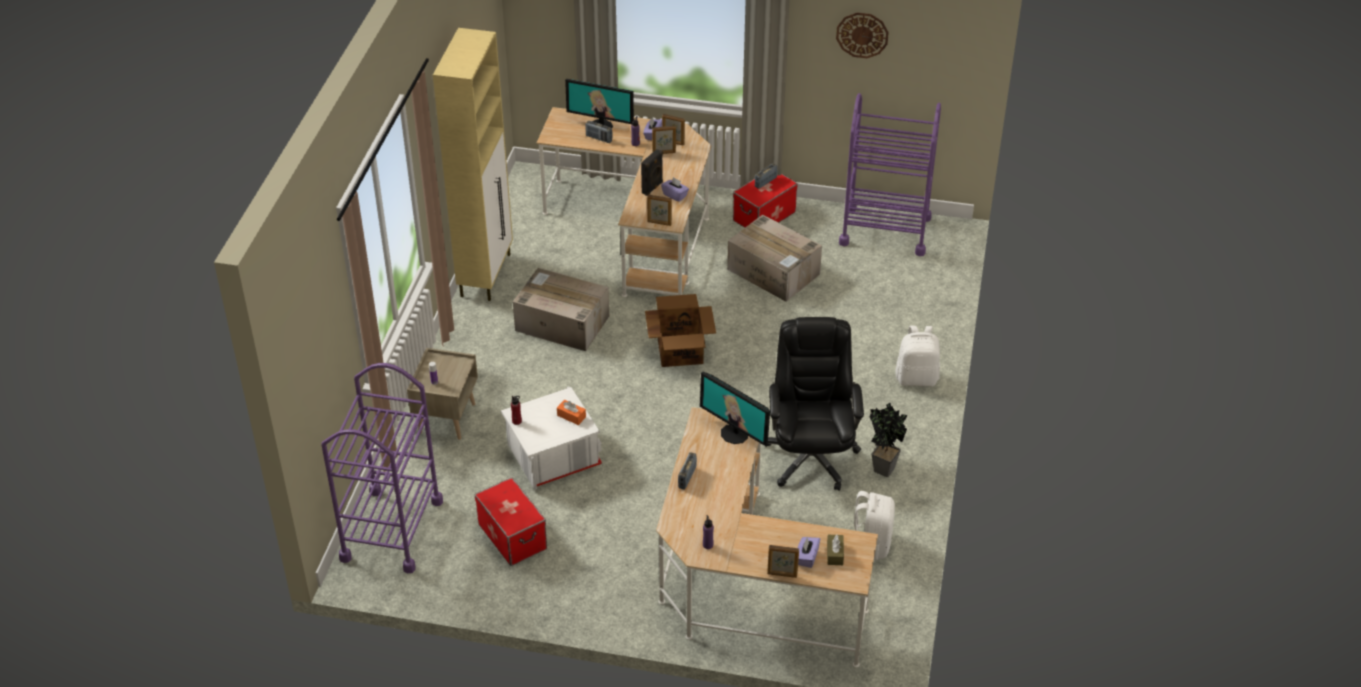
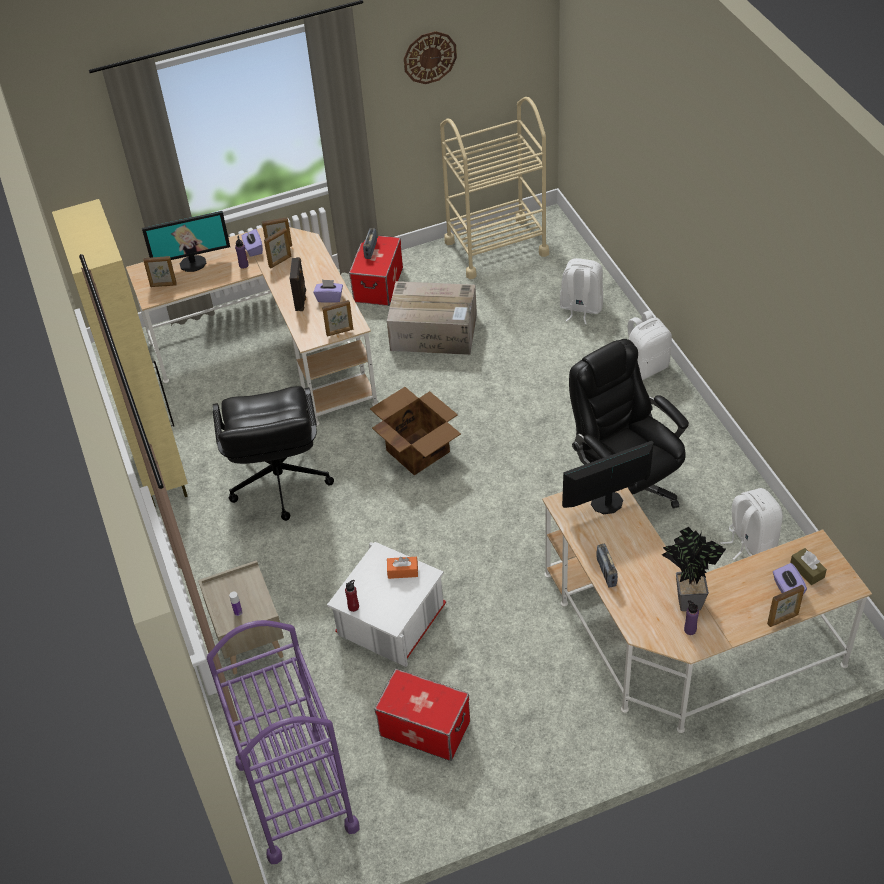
camera: 30 degrees left, 5 degrees up
cardboard box [513,268,609,351] -> black office chair [213,386,334,521]
radio [585,121,612,143] -> none
monitor [700,371,770,446] -> monitor turned 150 degrees clockwise [562,441,654,514]
purple cart [839,93,941,256] -> beige cart [440,97,549,279]
potted plant [869,403,908,477] -> potted plant moved to [662,527,726,611]
none -> picture frame [143,256,177,287]
none -> white backpack [560,258,603,324]

